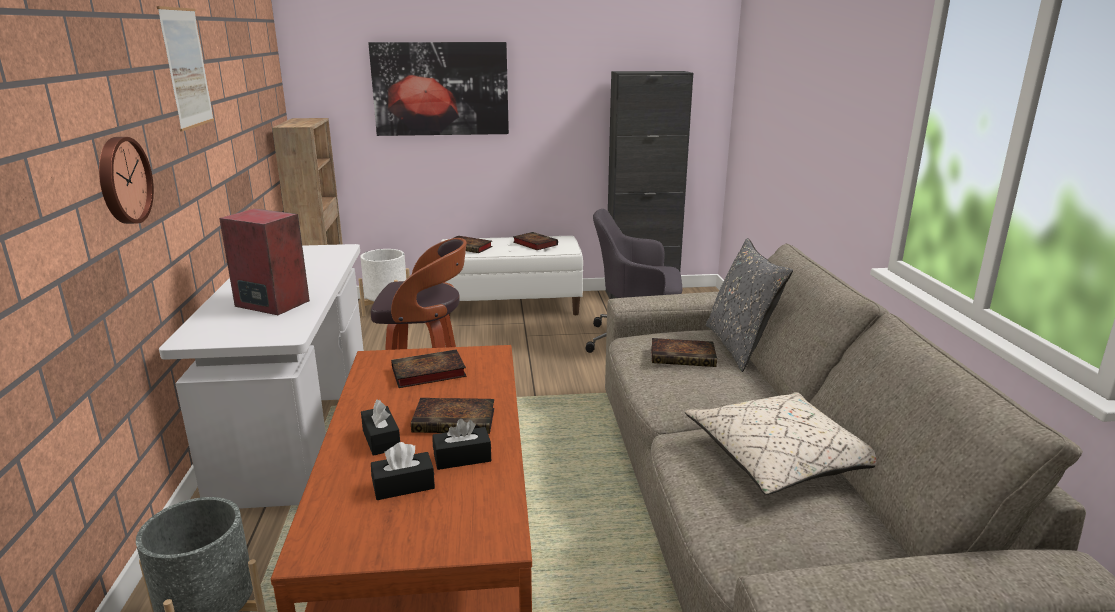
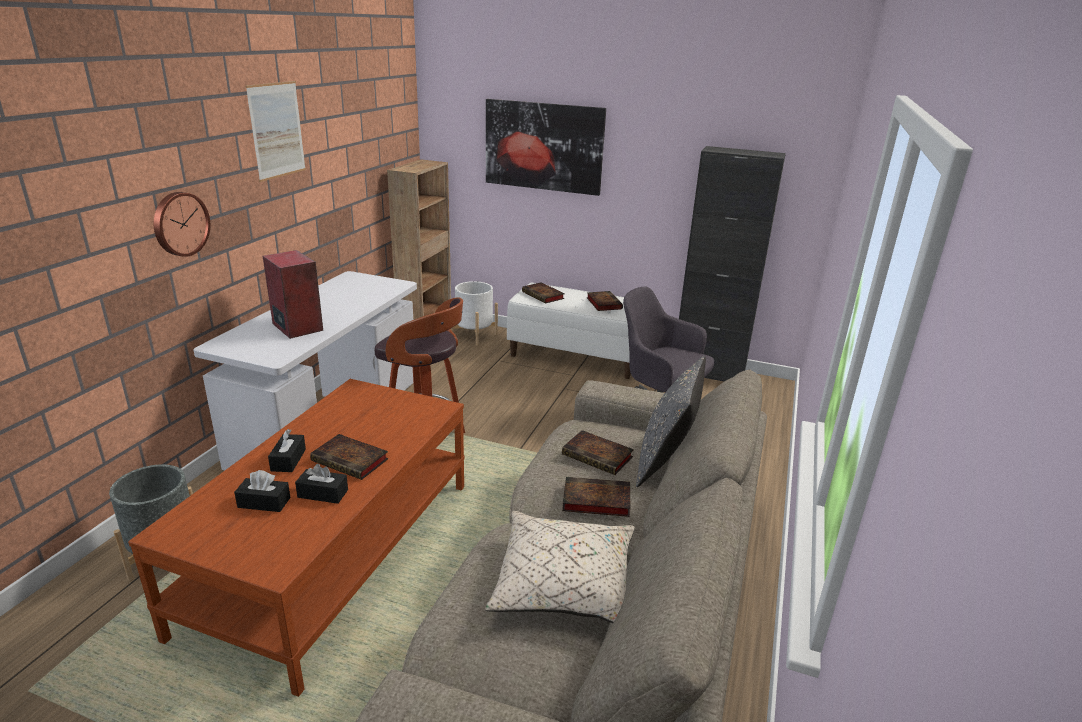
camera: 25 degrees right, 5 degrees up
book [391,350,467,388] -> book moved to [562,477,630,517]

